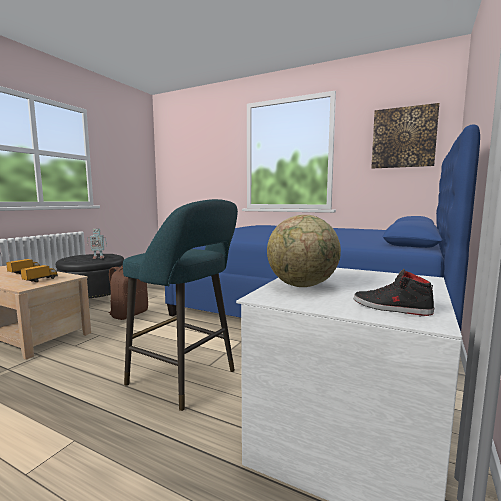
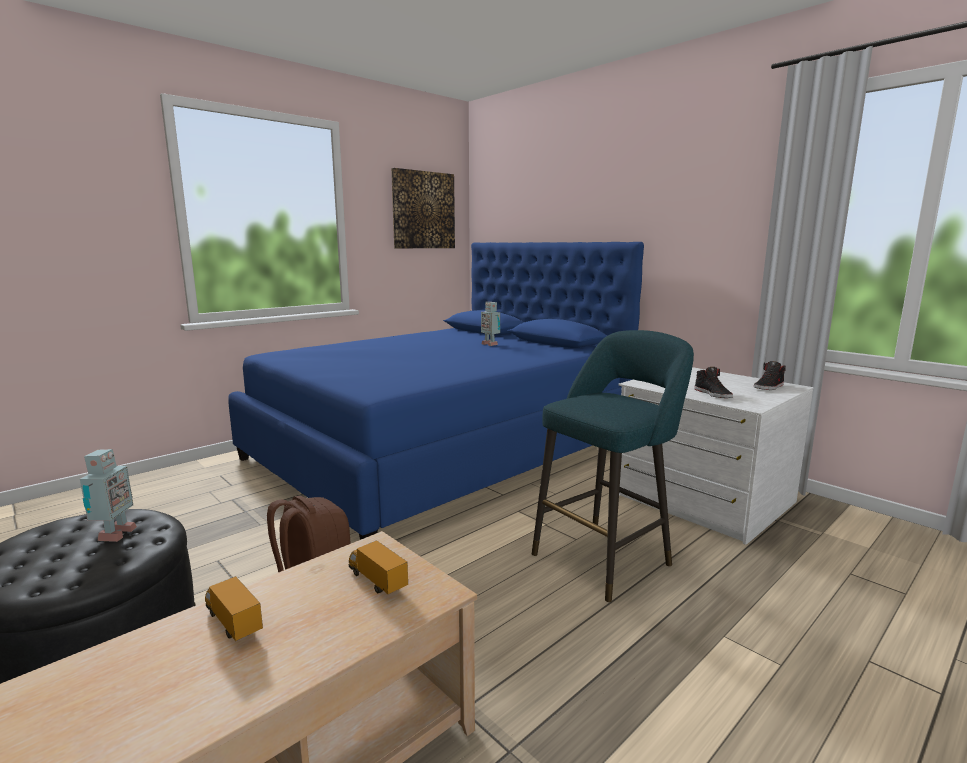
camera: 70 degrees left, 5 degrees up
globe [267,215,341,287] -> black shoe [694,367,733,398]
none -> toy robot [481,302,500,346]

